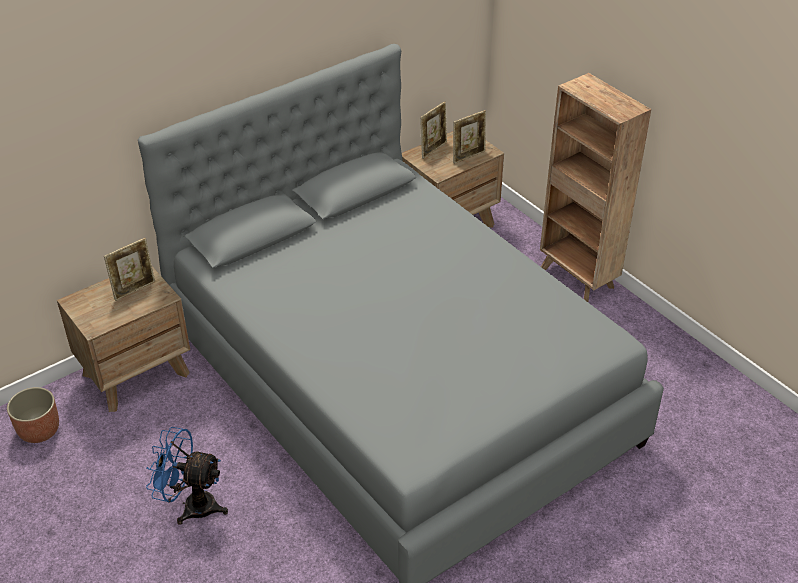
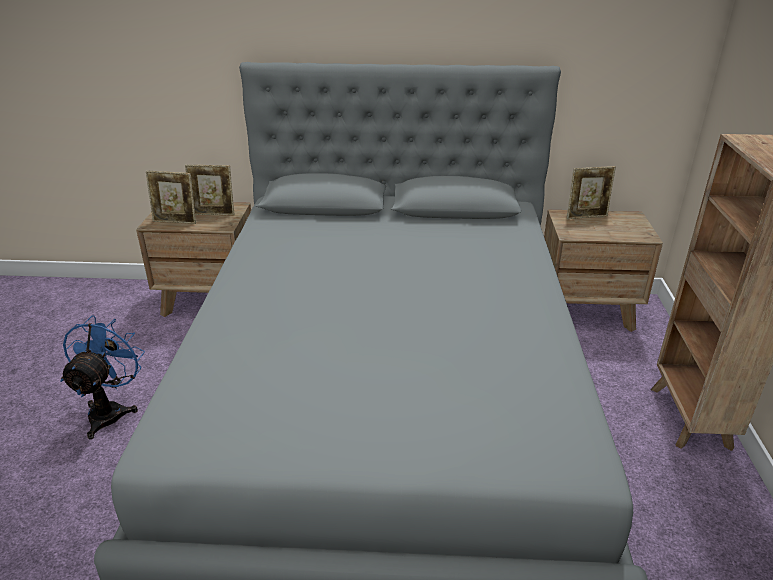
camera: 40 degrees right, 10 degrees down
planter [7,387,59,443] -> none
blue fan [146,427,228,525] -> blue fan turned 45 degrees clockwise [60,315,145,439]
picture frame [453,110,486,164] -> picture frame moved to [146,171,196,224]

